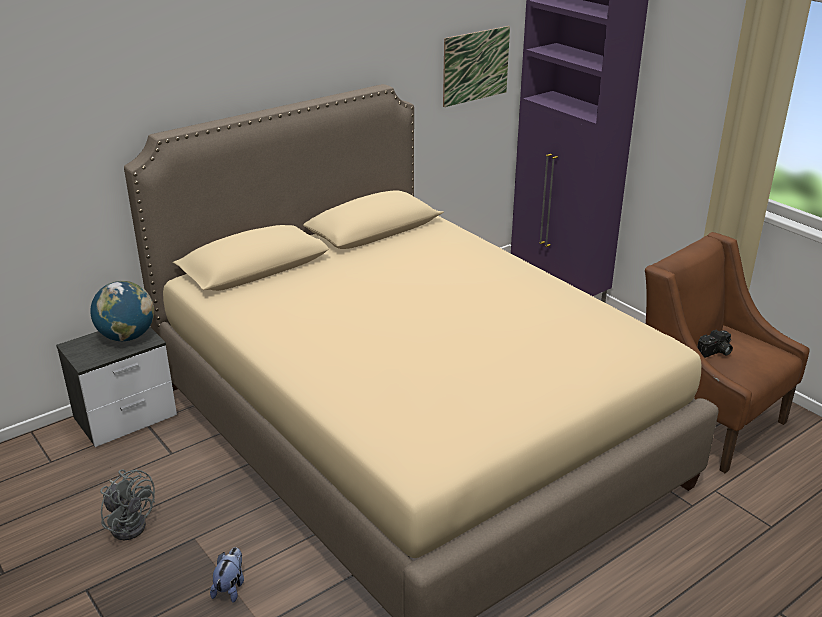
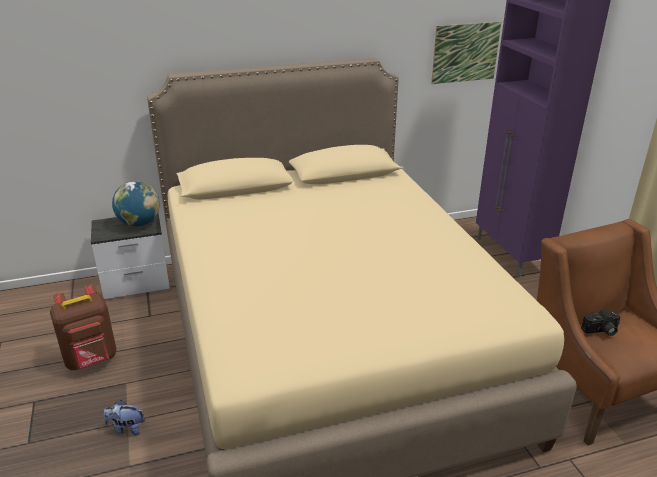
camera: 20 degrees right, 0 degrees up
grey fan [100,469,155,540] -> brown backpack [50,284,117,370]
plush toy [210,547,244,603] -> plush toy turned 120 degrees counterclockwise [104,400,145,436]

